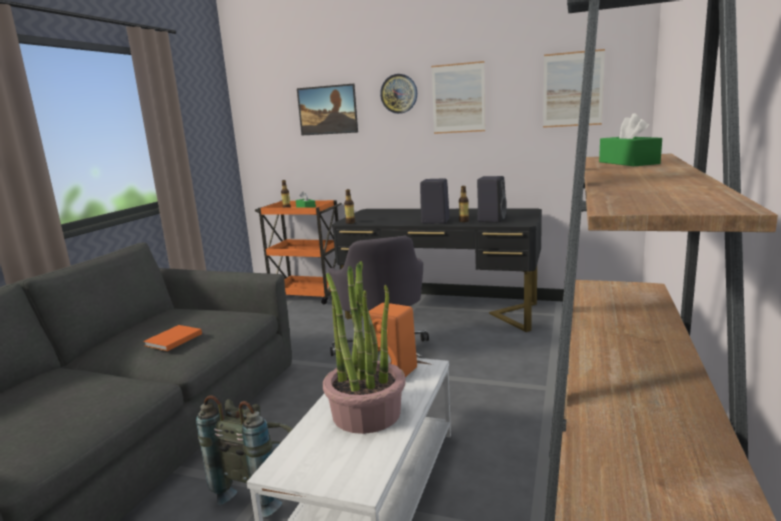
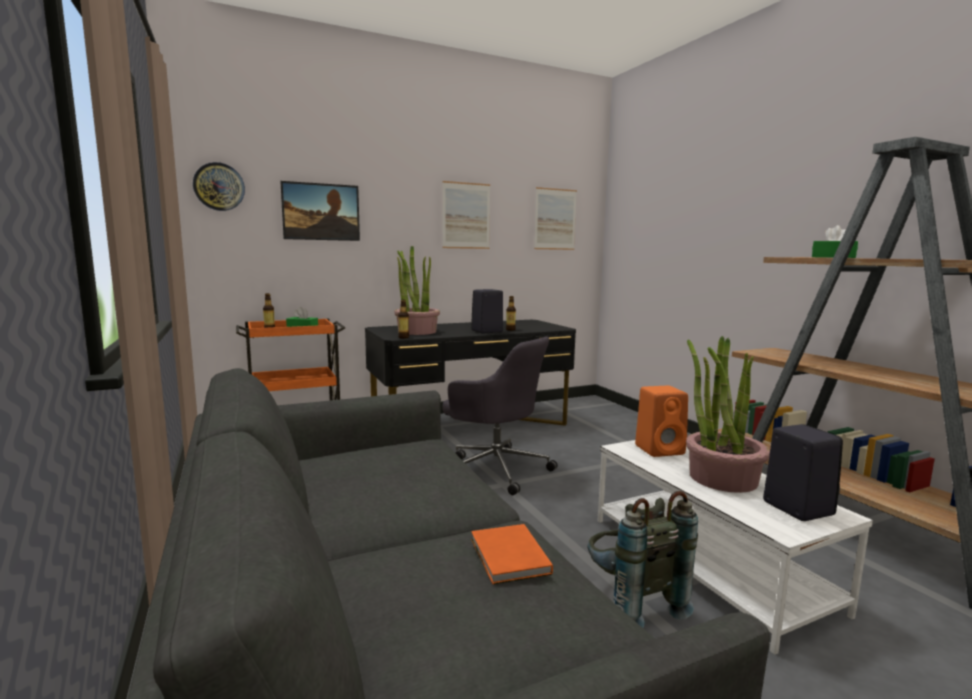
camera: 45 degrees left, 5 degrees down
orange book [143,325,202,351] -> orange book moved to [471,524,553,584]
wall clock [380,74,417,114] -> wall clock moved to [193,162,245,211]
black speaker [477,176,507,222] -> black speaker moved to [763,424,843,521]
none -> potted plant [394,246,440,335]

